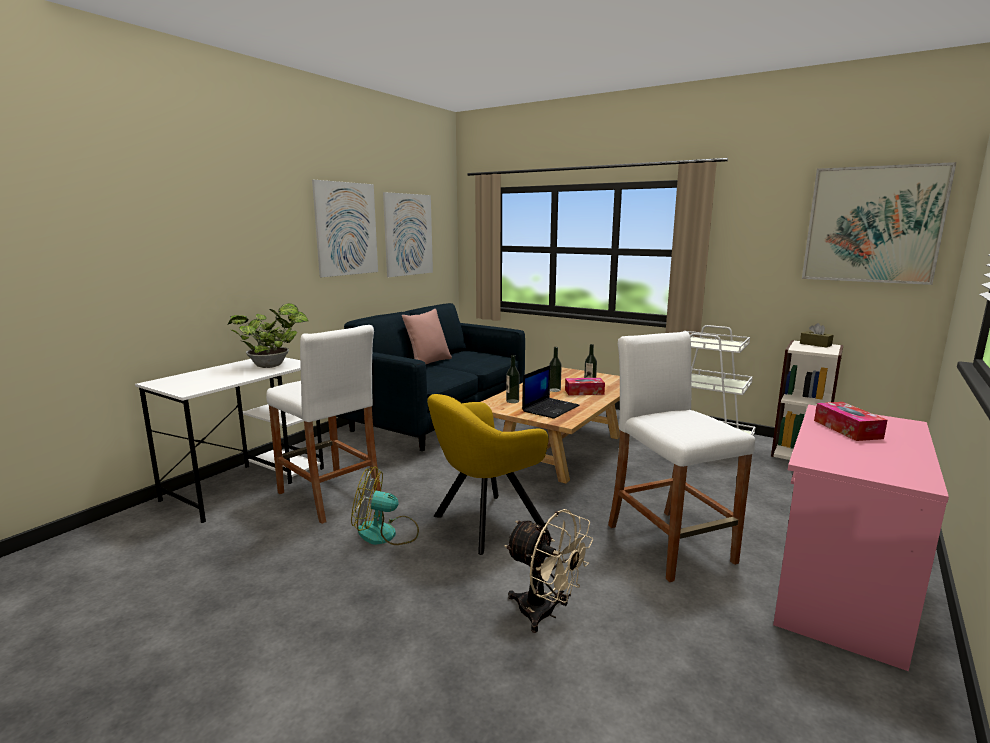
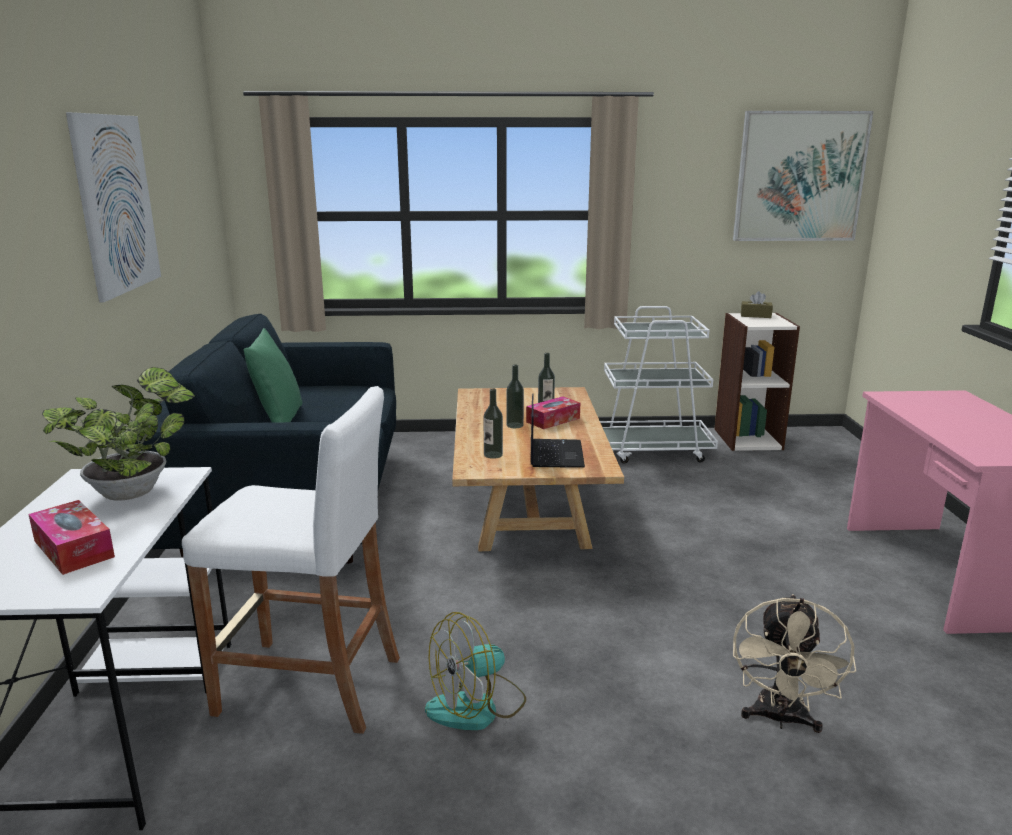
camera: 35 degrees left, 5 degrees up
picture [383,192,433,277] -> none
pink pillow [402,309,452,364] -> green pillow [244,328,303,423]
yellow armchair [427,394,549,555] -> none
beige fan [504,509,594,633] -> beige fan turned 105 degrees clockwise [733,594,856,733]
white stool [608,331,755,582] -> none
tissue box [814,402,887,441] -> tissue box moved to [28,500,115,575]

